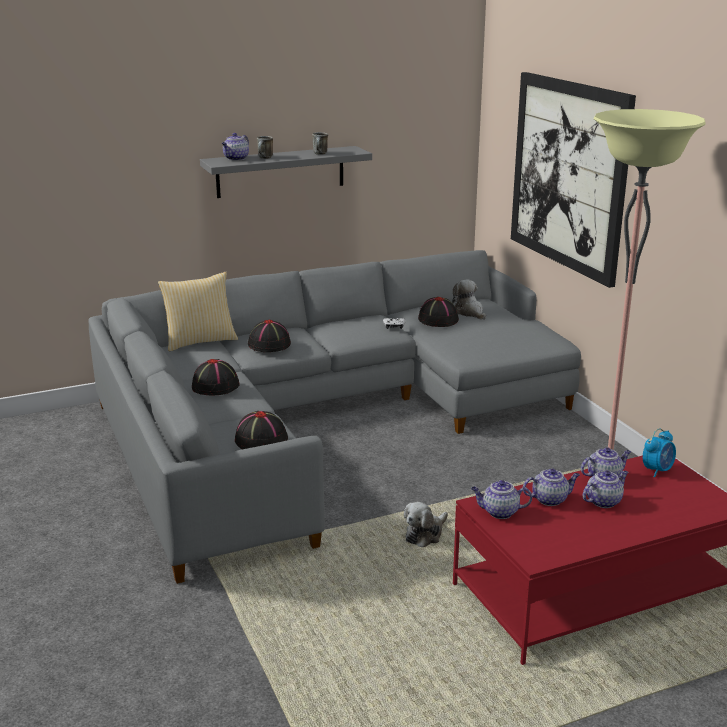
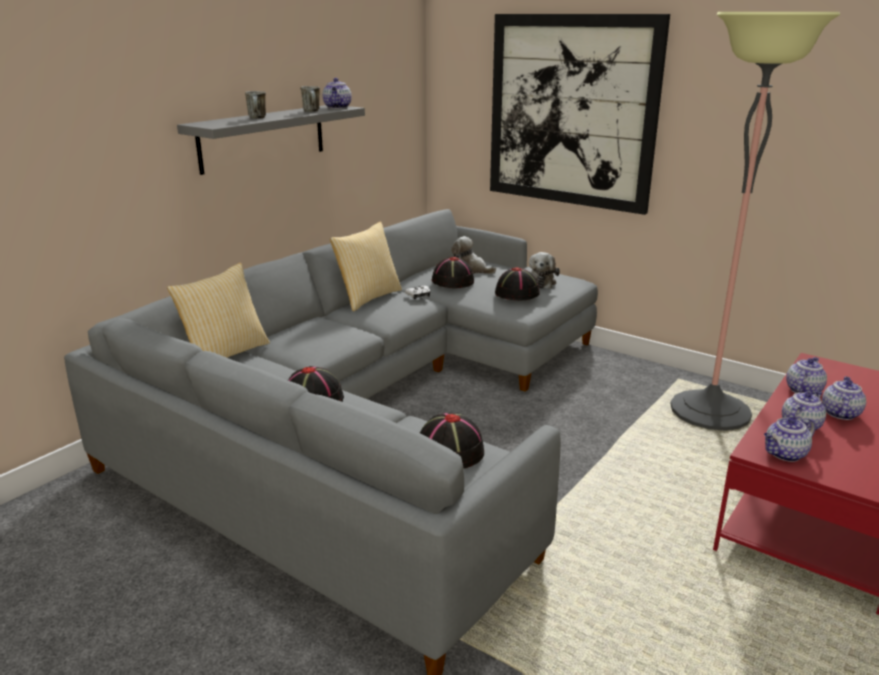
camera: 30 degrees left, 0 degrees up
teapot [222,133,249,160] -> teapot moved to [322,78,352,109]
black hat [248,320,291,352] -> black hat moved to [495,267,540,300]
plush toy [404,502,448,547] -> plush toy moved to [529,252,560,288]
alarm clock [643,428,676,477] -> none
none -> pillow [330,222,402,312]

